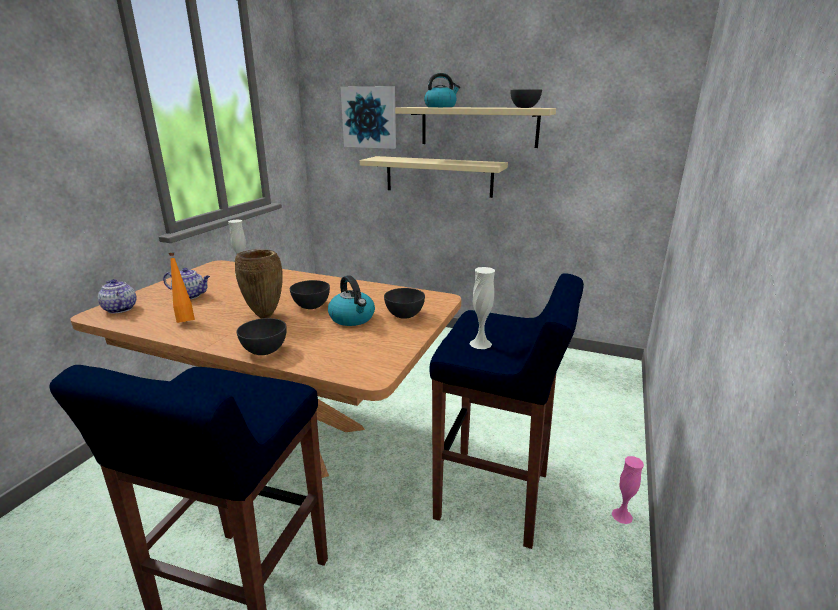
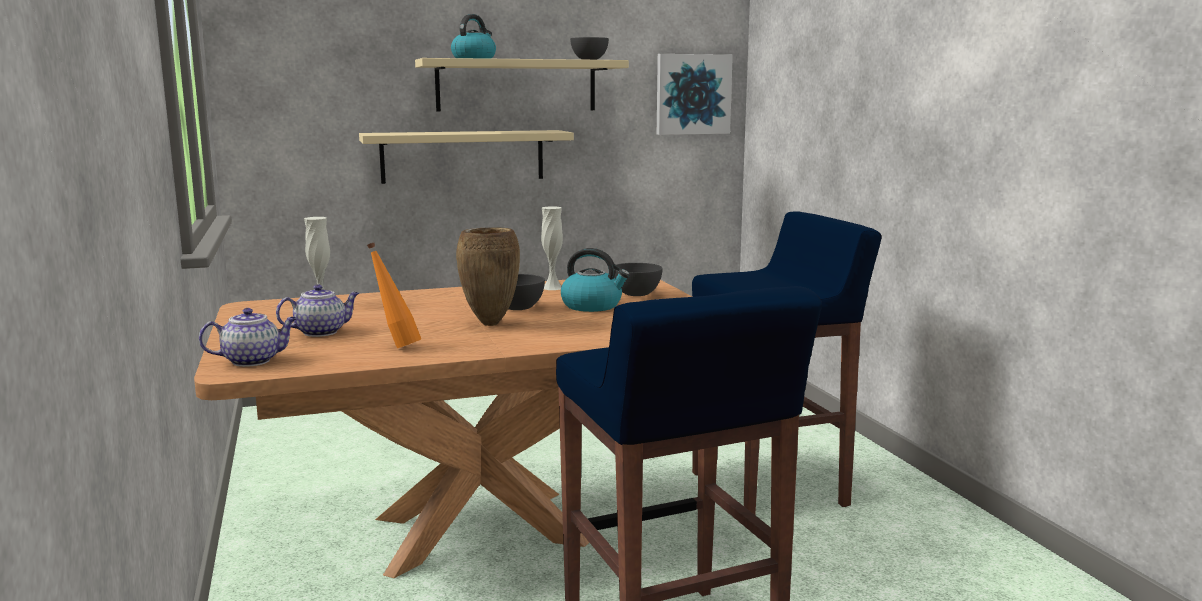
camera: 40 degrees left, 10 degrees down
teapot [98,279,137,314] -> teapot turned 150 degrees clockwise [199,308,297,367]
grey bowl [237,318,287,355] -> none
picture [341,86,396,149] -> picture moved to [657,54,733,135]
white vase [469,267,495,349] -> white vase moved to [541,206,563,290]
pink vase [612,456,644,524] -> none

